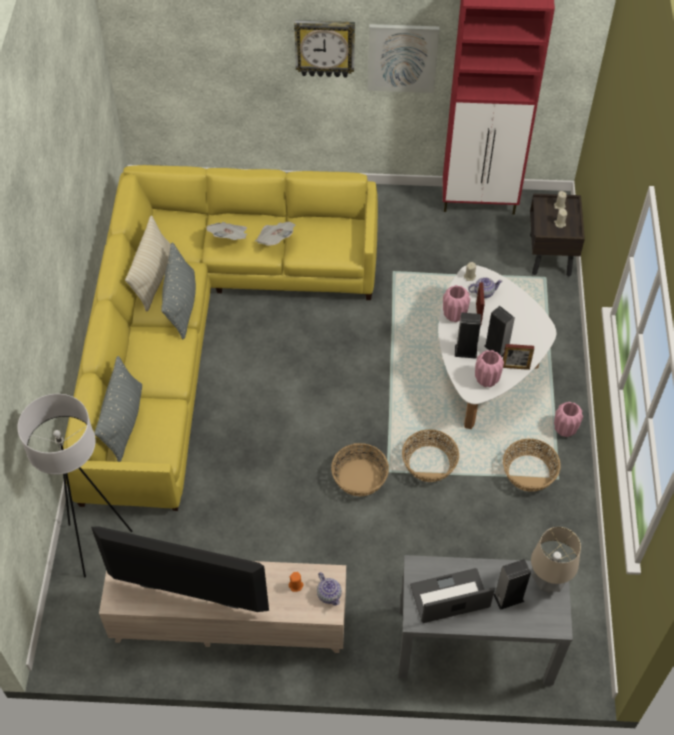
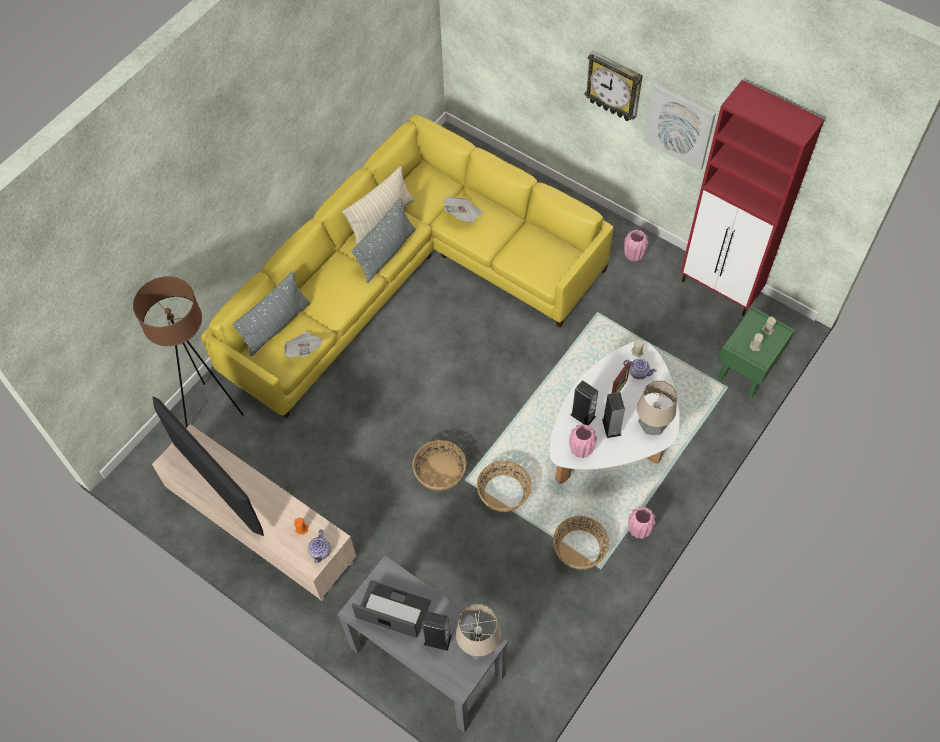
camera: 35 degrees right, 5 degrees up
white floor lamp [17,394,133,578] -> brown floor lamp [133,276,244,428]
newspaper [255,221,296,246] -> newspaper moved to [284,331,322,357]
pink vase [443,285,470,322] -> pink vase moved to [624,230,648,262]
picture frame [503,344,534,370] -> none
brown nightstand [530,194,585,276] -> green nightstand [718,307,795,398]
none -> table lamp [637,380,677,435]

